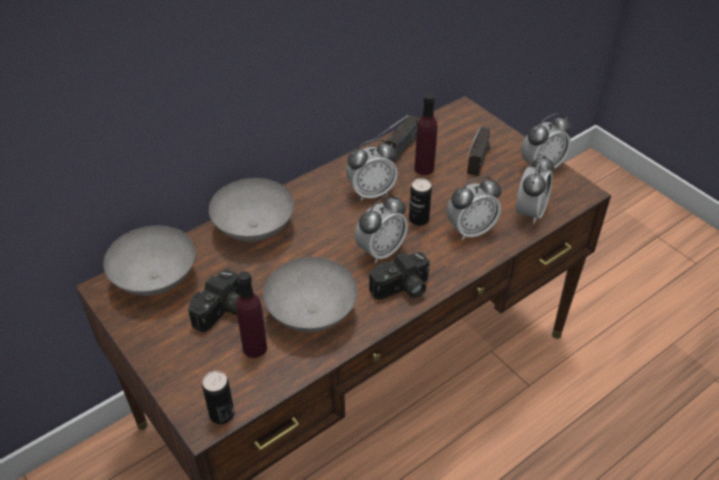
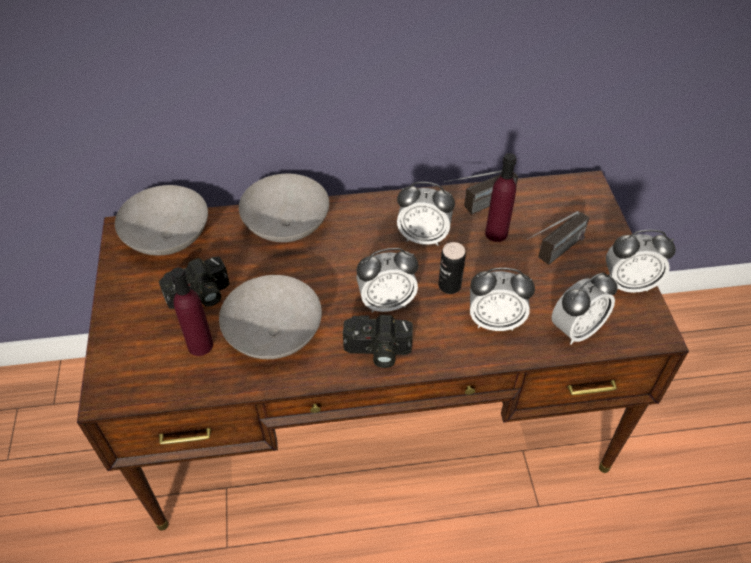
camera: 30 degrees right, 5 degrees up
can [202,371,234,424] -> none

